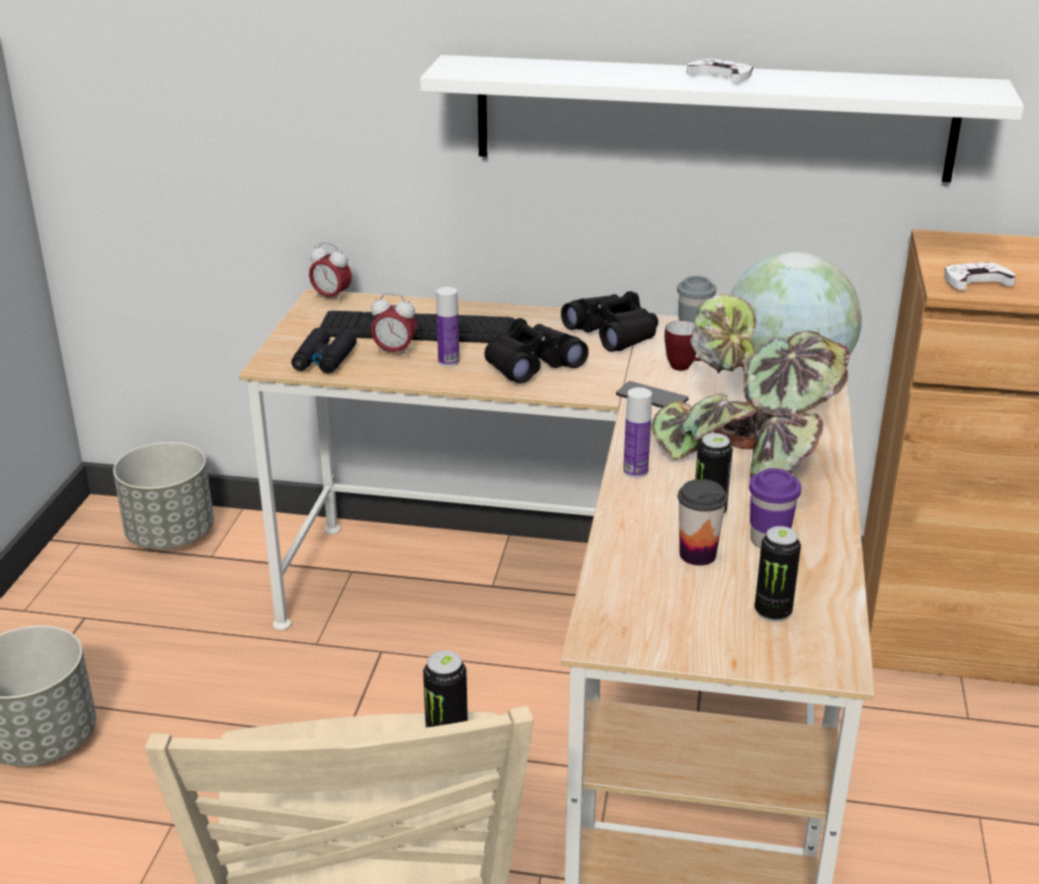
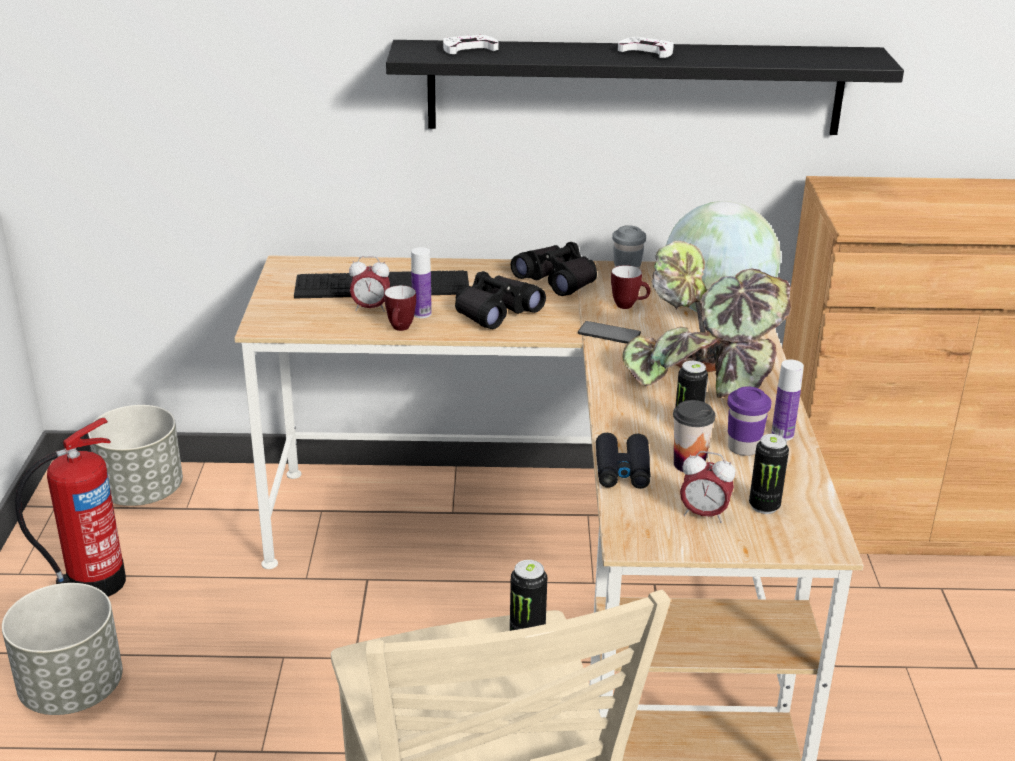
camera: 10 degrees left, 0 degrees up
black binoculars [291,328,357,374] -> black binoculars moved to [596,433,650,489]
alarm clock [309,242,352,303] -> alarm clock moved to [680,451,735,523]
white shelf [420,55,1024,182] -> black shelf [386,40,904,135]
bottle [623,387,652,478] -> bottle moved to [771,359,804,441]
white game controller [945,262,1016,290] -> white game controller moved to [443,35,499,54]
none -> fire extinguisher [15,418,126,597]
none -> mug [384,285,416,331]

